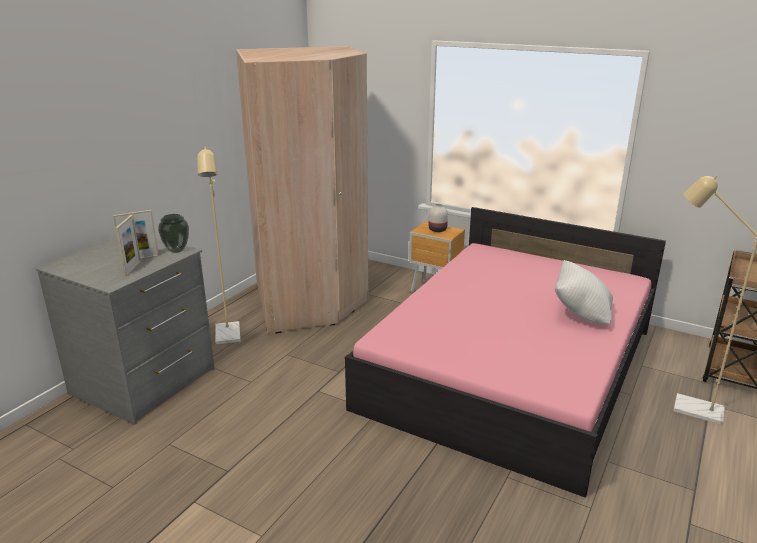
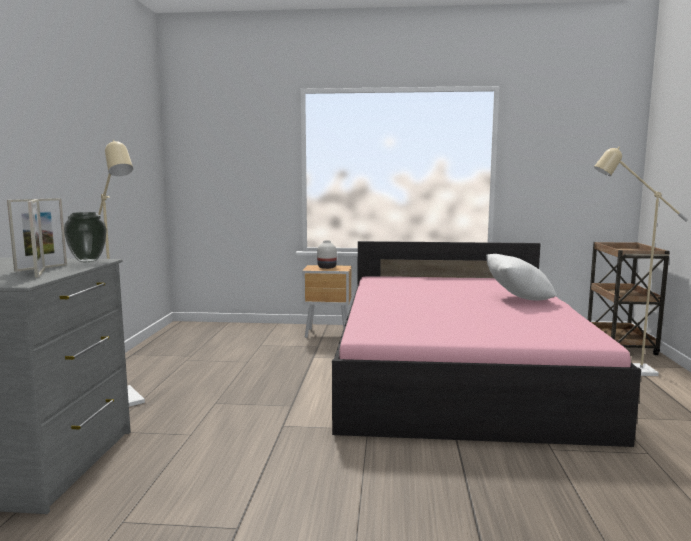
camera: 25 degrees left, 15 degrees down
beige wardrobe [236,46,368,334] -> none

